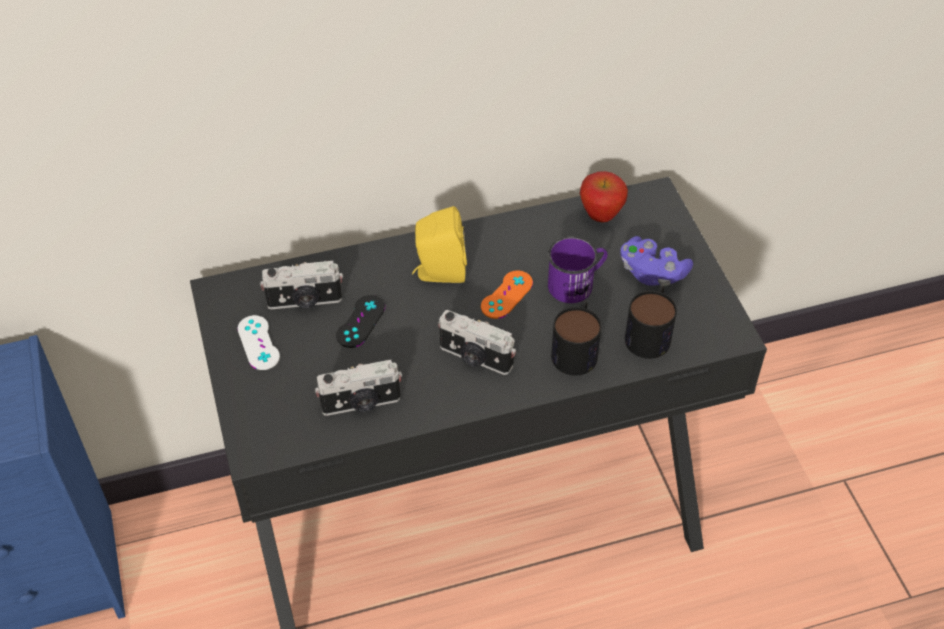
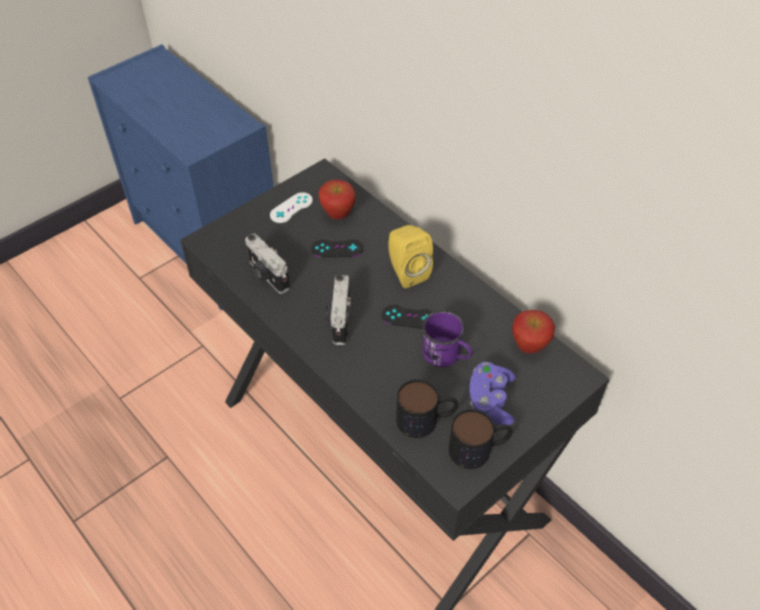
camera: 65 degrees right, 0 degrees up
camera [260,260,343,309] -> apple [319,180,356,220]
orange game controller [481,271,533,319] -> black game controller [382,305,433,329]
mug [551,301,601,376] -> mug moved to [449,409,512,469]

